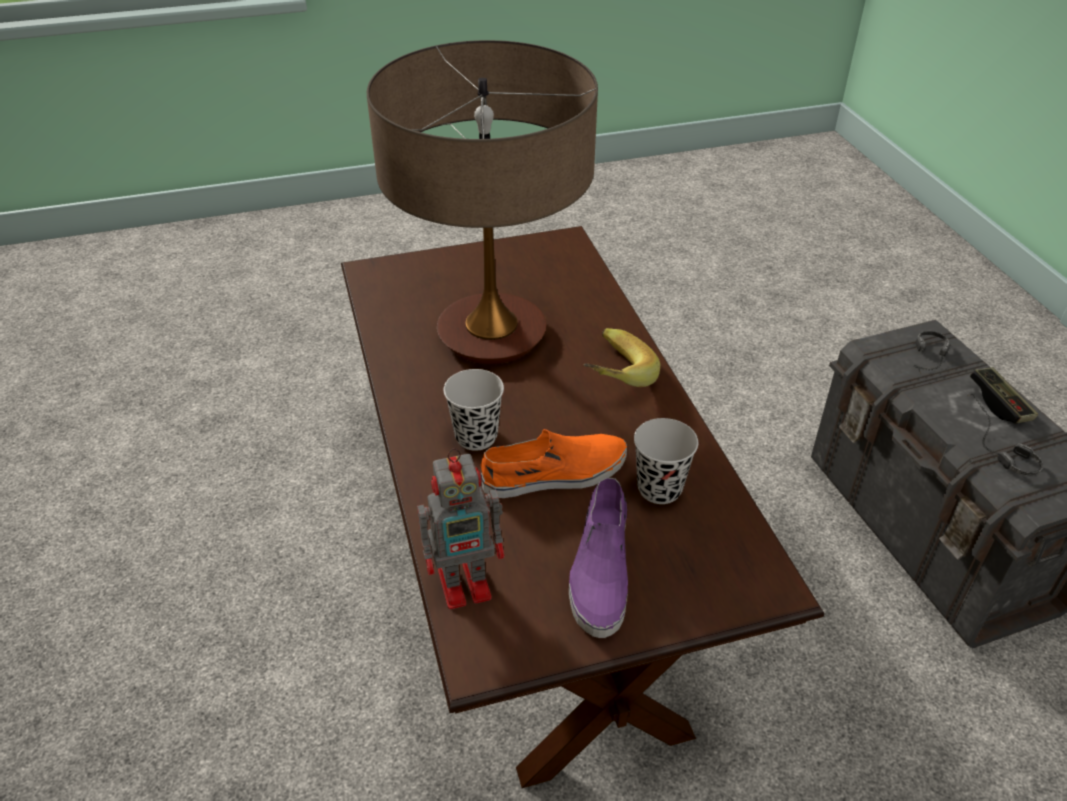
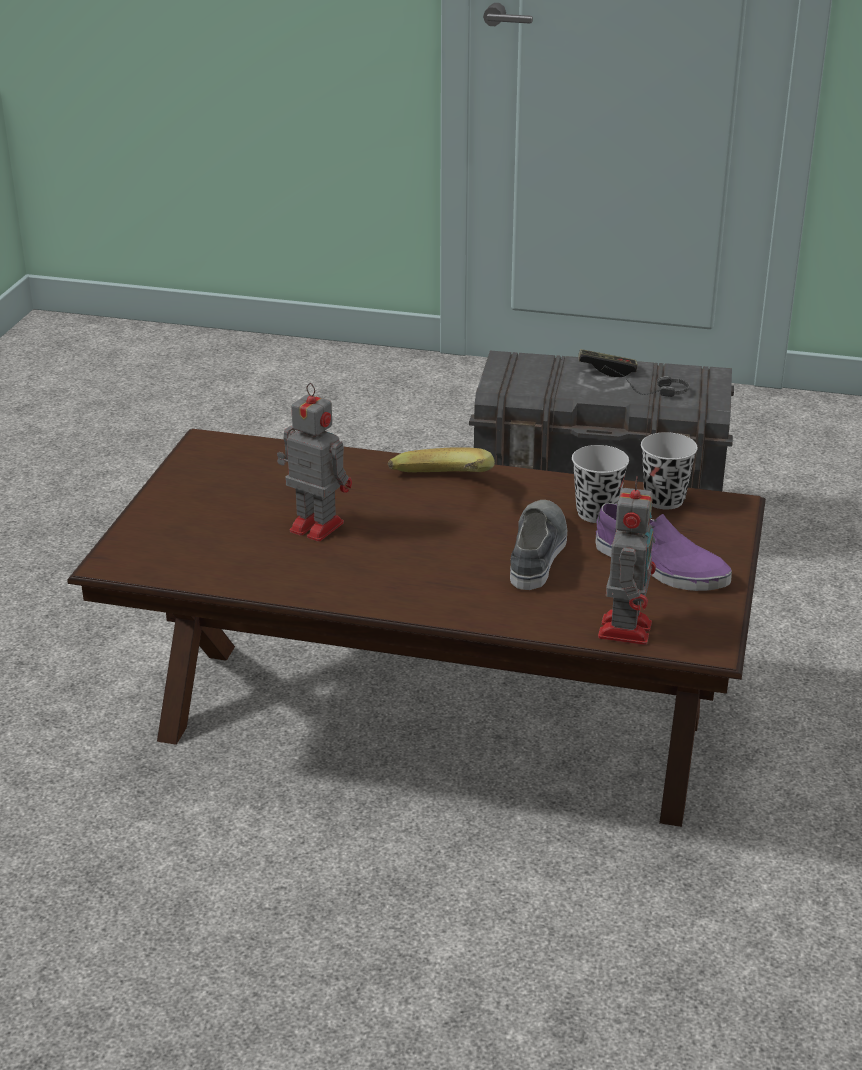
camera: 60 degrees left, 10 degrees down
table lamp [367,40,598,364] -> toy robot [277,383,352,542]
black cup [444,369,504,451] -> black cup moved to [641,432,698,509]
orange shoe [481,429,627,498] -> grey shoe [510,500,567,590]
headphones [914,331,951,373] -> none

